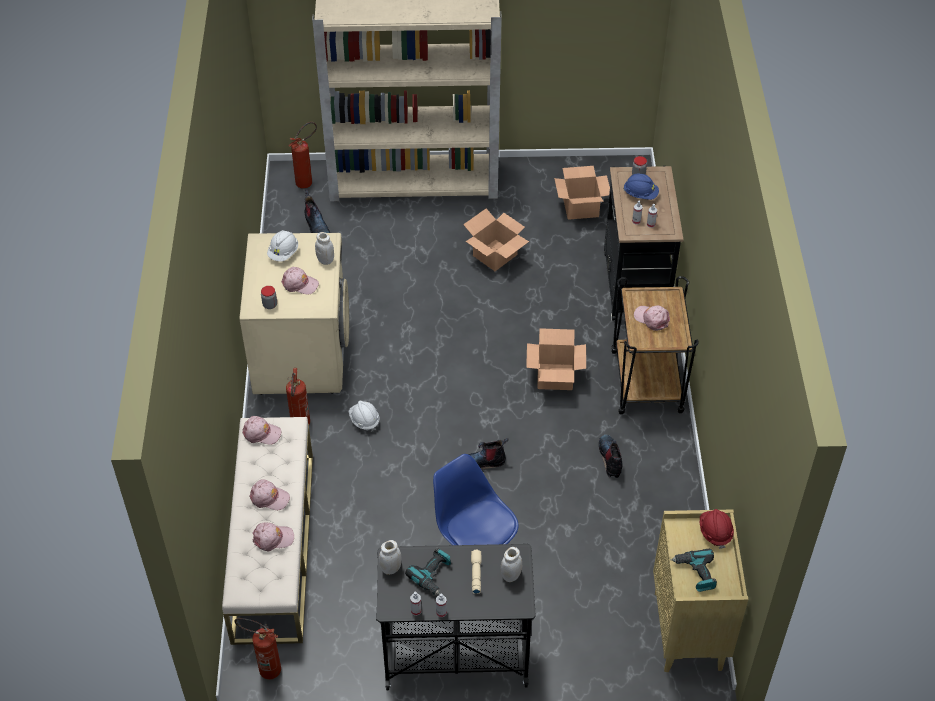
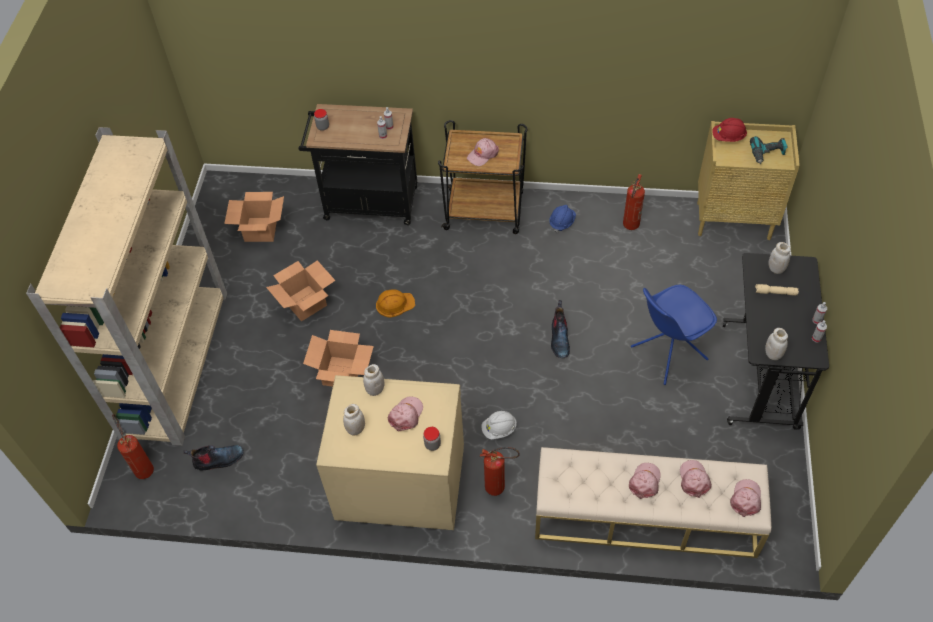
camera: 80 degrees left, 5 degrees up
fire extinguisher [234,618,281,680] -> fire extinguisher moved to [623,174,645,230]
pink cap [242,416,282,445] -> pink cap moved to [730,479,761,517]
white hard hat [267,230,298,262] -> white jar [343,404,365,436]
power drill [405,548,451,595] -> none
cardboard box [526,328,586,390] -> cardboard box moved to [303,330,374,387]
boot [599,435,623,478] -> none
blue hard hat [623,174,659,200] -> blue hard hat moved to [549,205,576,233]
none -> orange hard hat [376,289,415,318]

